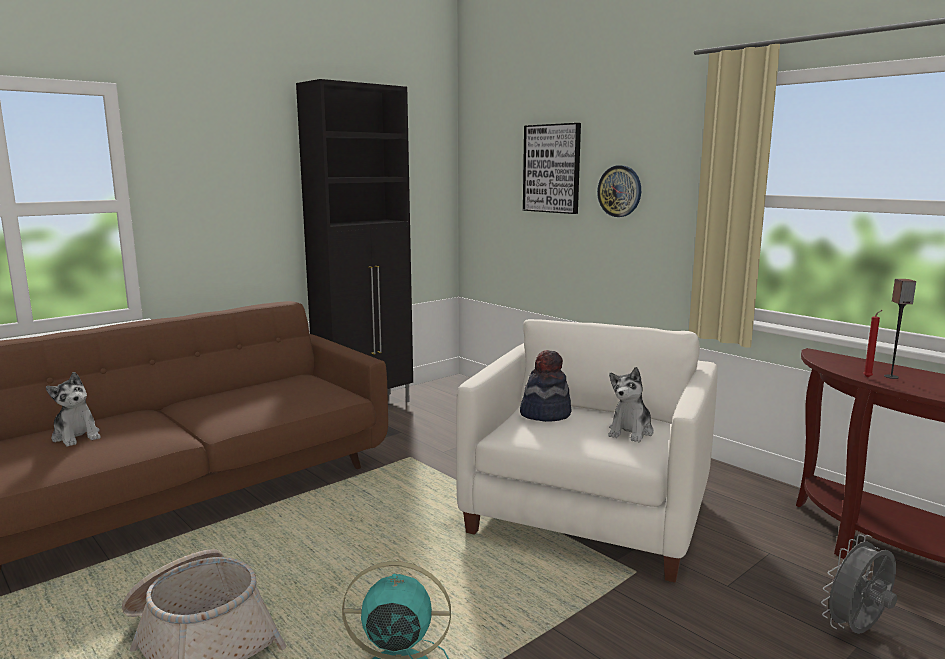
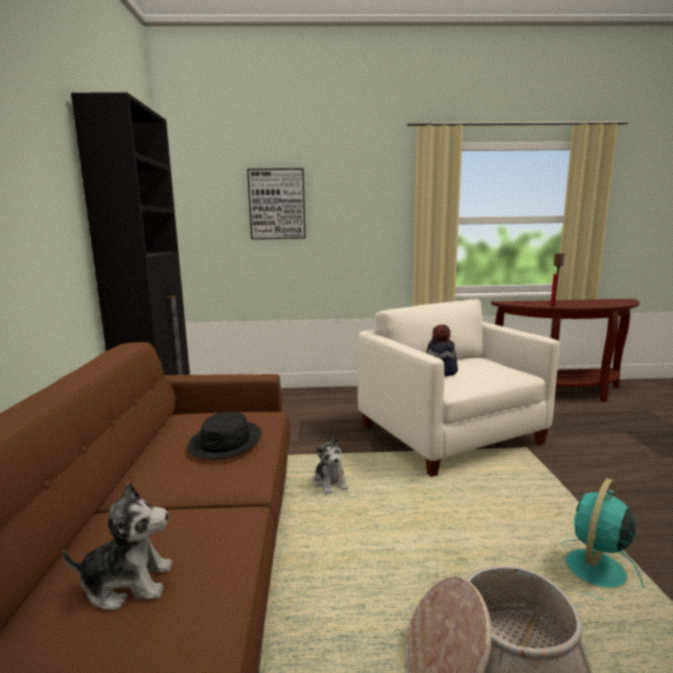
camera: 50 degrees left, 0 degrees up
wall clock [597,165,641,217] -> none
plush toy [608,367,654,442] -> plush toy moved to [314,436,348,495]
grey fan [821,534,897,634] -> none
none -> black hat [187,412,261,459]

